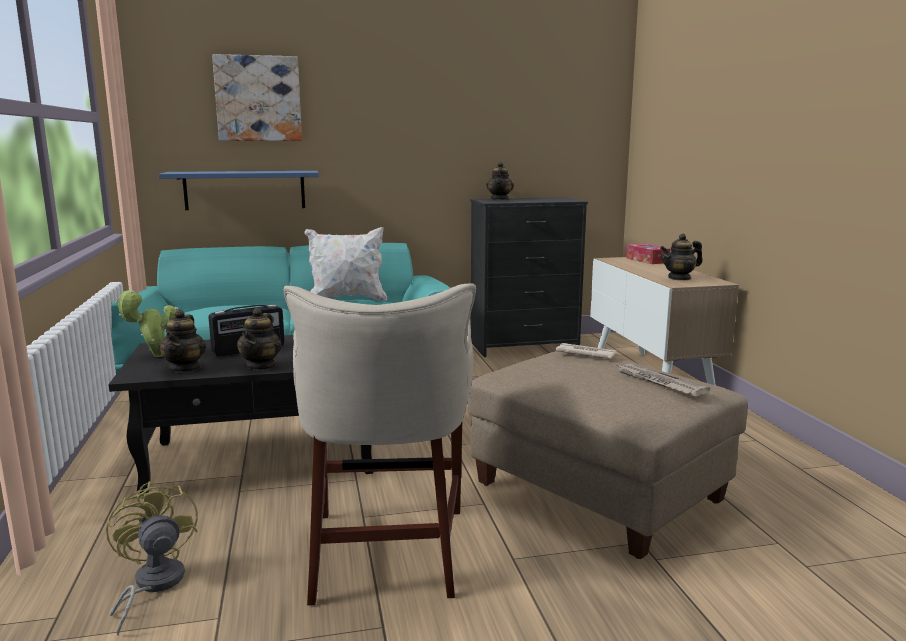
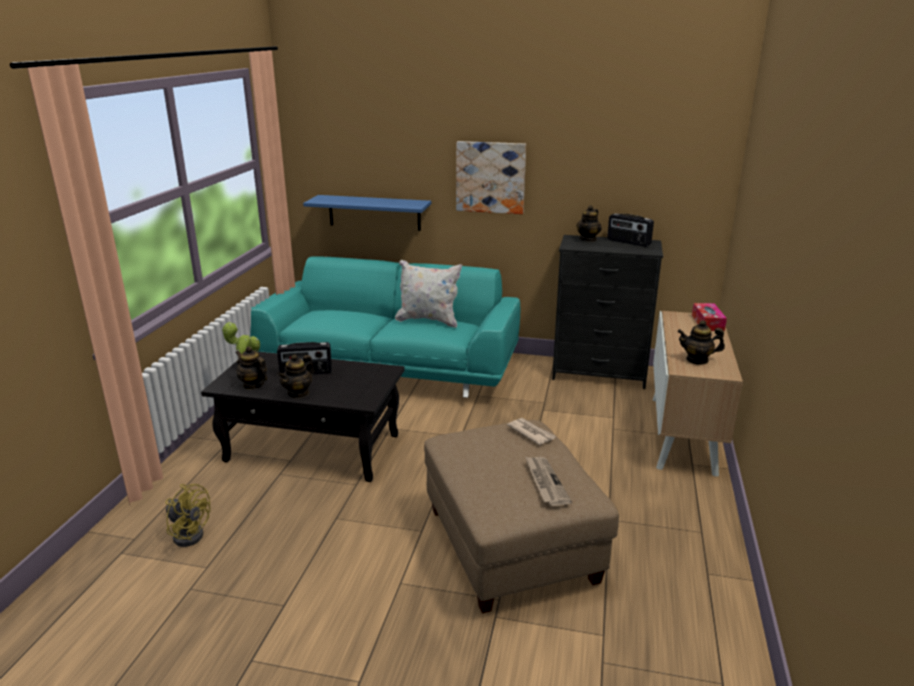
camera: 25 degrees right, 10 degrees up
yellow fan [106,481,198,636] -> yellow fan turned 120 degrees clockwise [165,484,211,547]
teapot [159,309,206,373] -> teapot turned 105 degrees clockwise [236,346,267,390]
picture [212,54,302,141] -> picture moved to [456,141,526,214]
beige stool [284,284,476,606] -> none
none -> radio [607,213,654,247]

